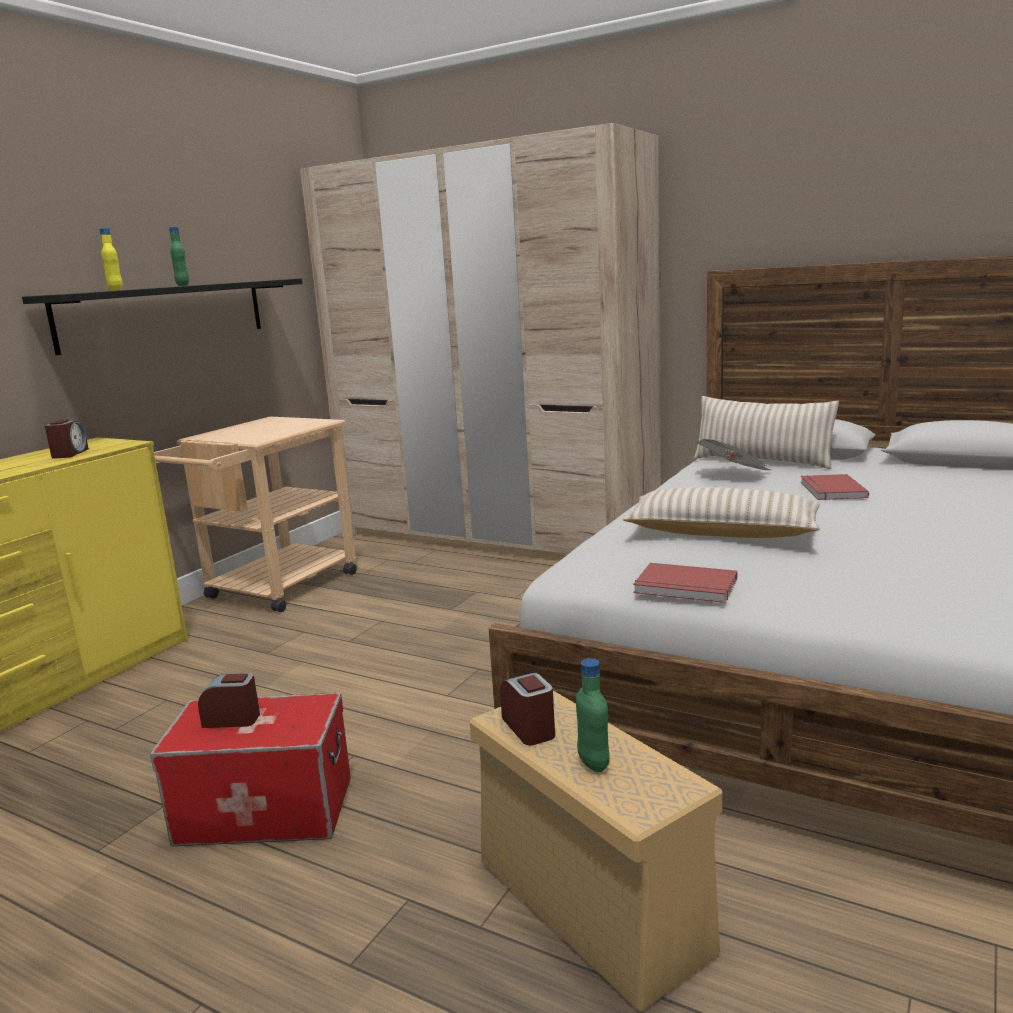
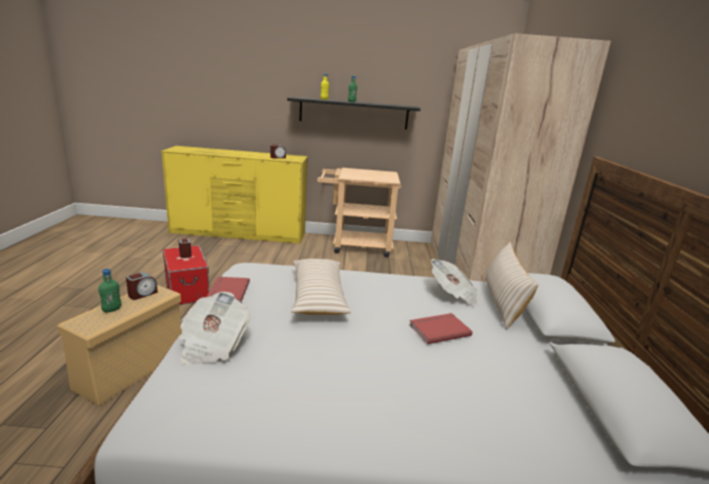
camera: 60 degrees right, 5 degrees up
none -> newspaper [179,292,250,365]

